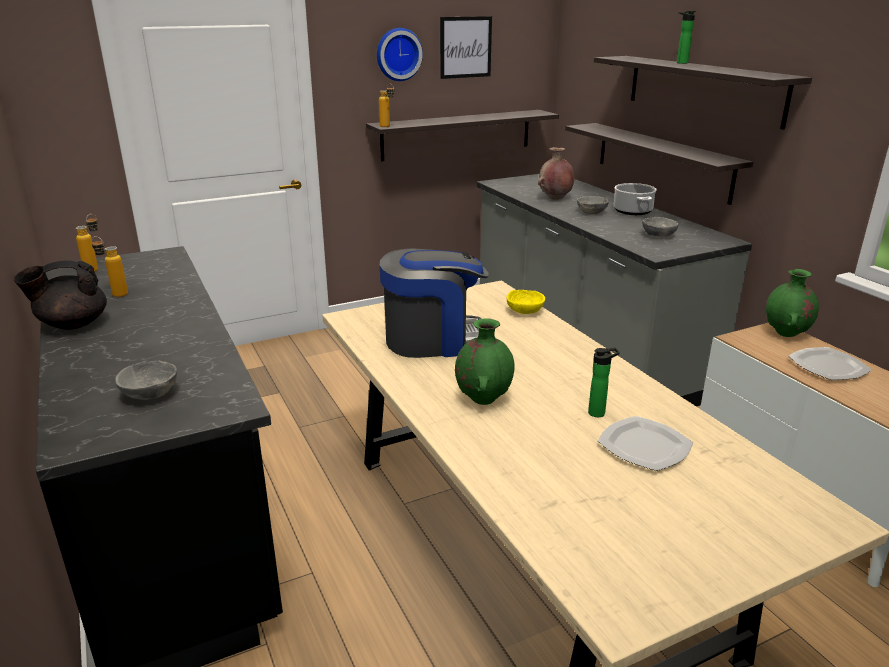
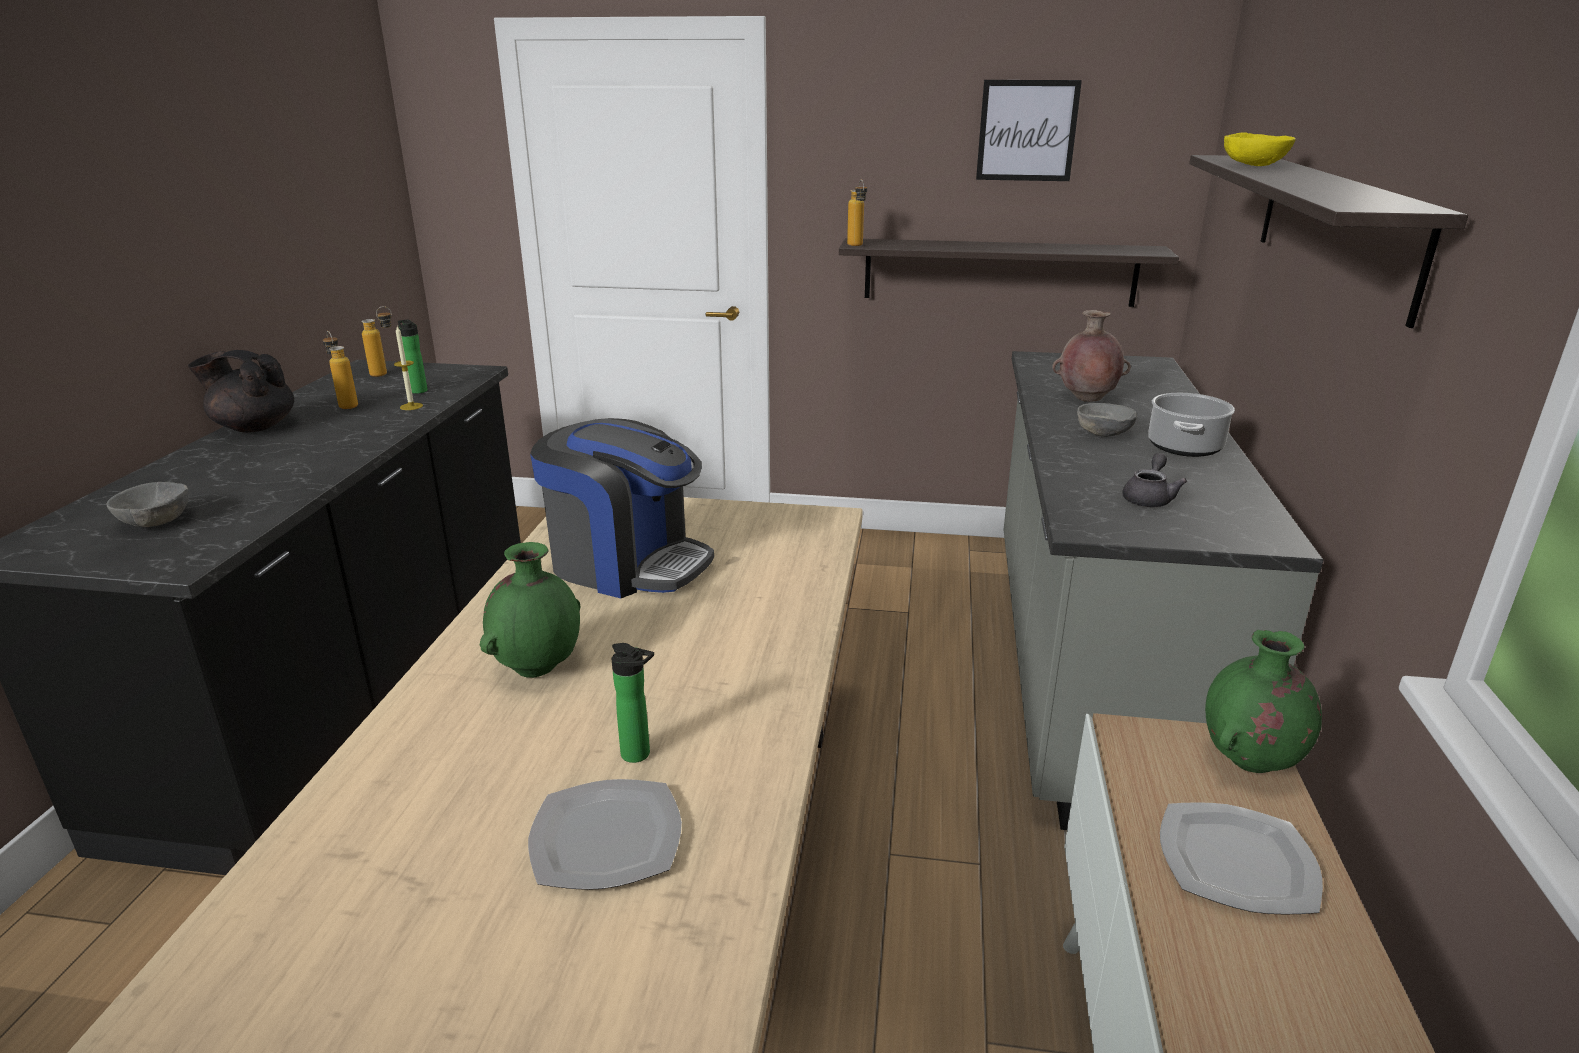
camera: 35 degrees right, 0 degrees up
wall clock [377,28,423,81] -> none
yellow bowl [506,290,545,314] -> yellow bowl moved to [1224,132,1296,166]
shelf [565,123,753,205] -> none
grey bowl [642,217,679,237] -> grey teapot [1123,453,1187,507]
bottle [677,11,696,64] -> bottle moved to [398,319,428,394]
none -> candle [394,326,423,410]

